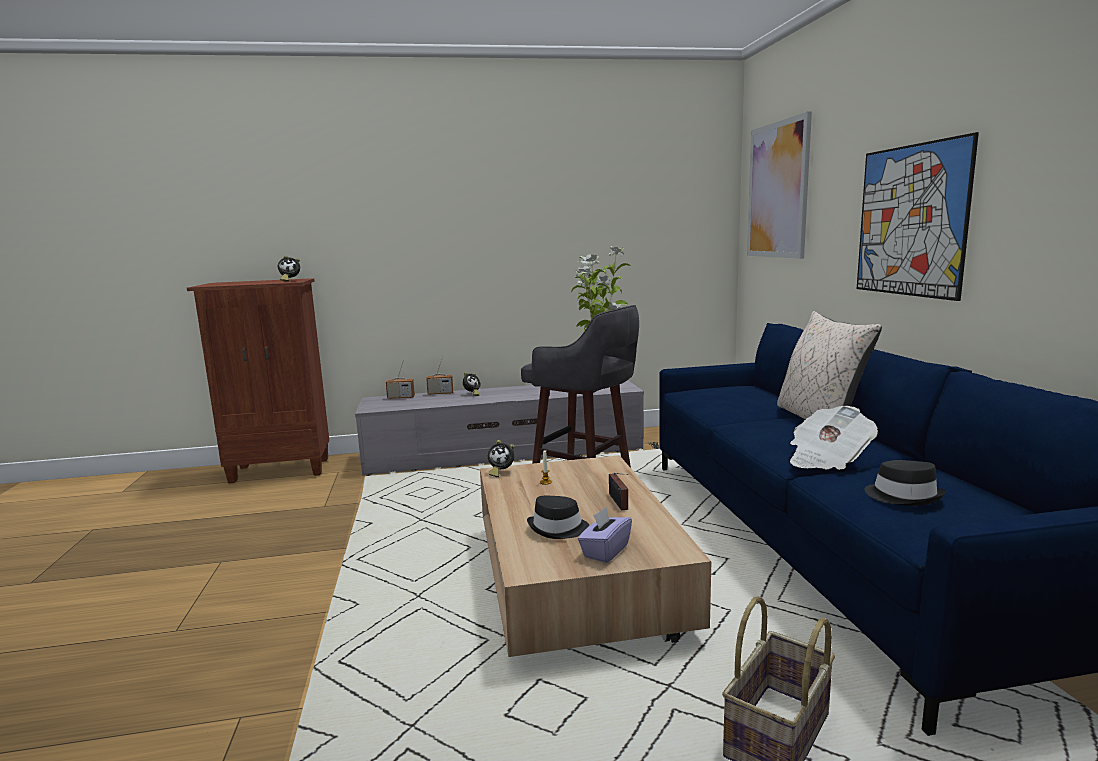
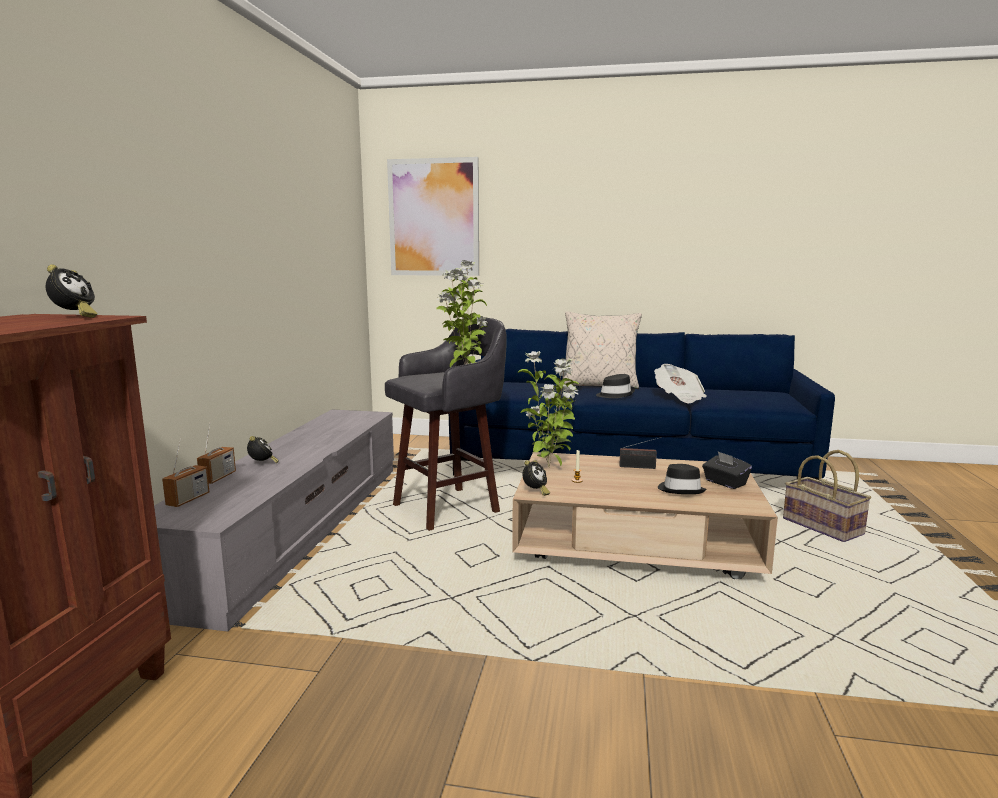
camera: 70 degrees left, 0 degrees up
purple tissue box [578,507,632,563] -> black tissue box [702,452,752,489]
picture [857,132,979,301] -> none
black hat [864,460,946,506] -> black hat moved to [596,374,635,398]
none -> potted plant [517,351,579,468]

